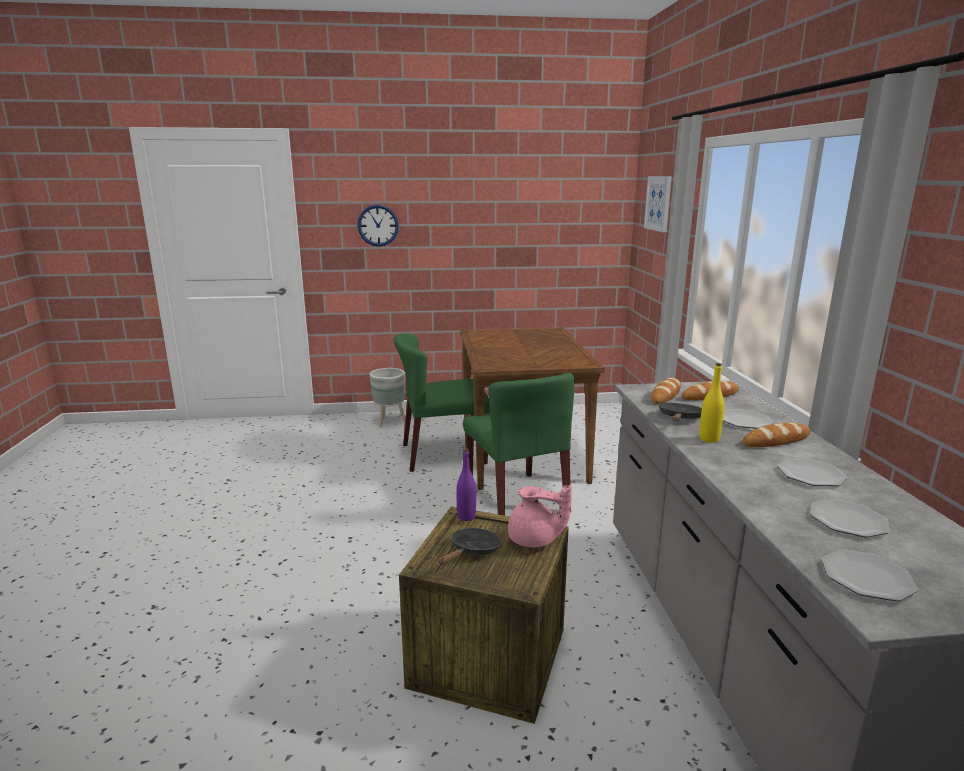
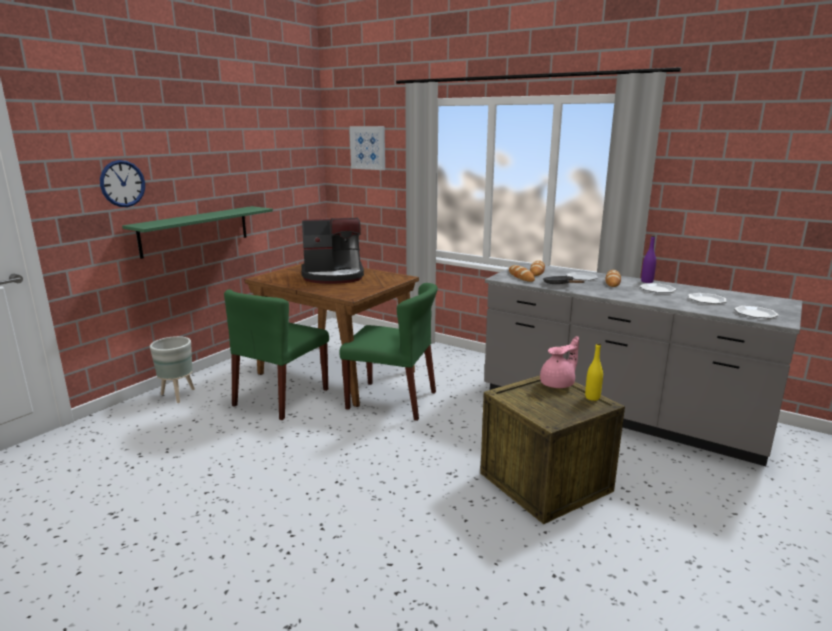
camera: 50 degrees left, 0 degrees up
black frying pan [439,528,502,564] -> none
purple bottle [456,449,476,521] -> purple bottle moved to [641,236,656,283]
yellow bottle [699,363,724,443] -> yellow bottle moved to [585,343,603,401]
none -> green shelf [122,206,273,259]
none -> coffee machine [301,218,364,284]

